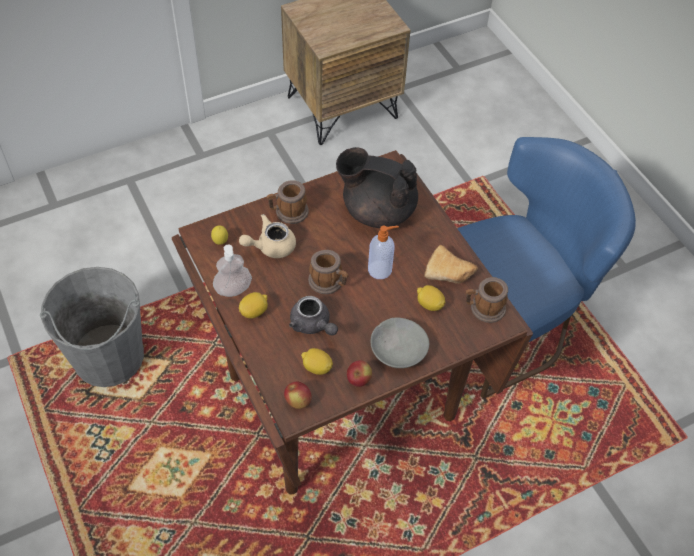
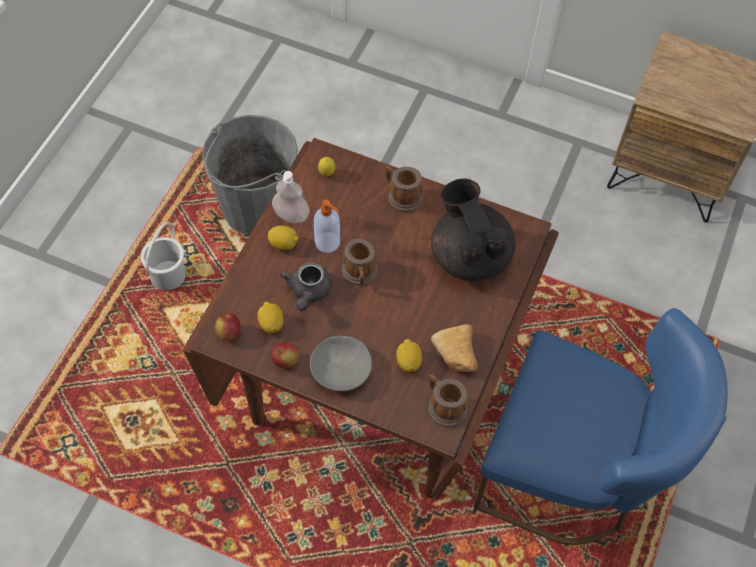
camera: 50 degrees right, 5 degrees up
beige teapot [239,214,296,258] -> none
soap dispenser [368,226,399,279] -> soap dispenser moved to [314,200,340,253]
none -> white bucket [141,222,186,290]

